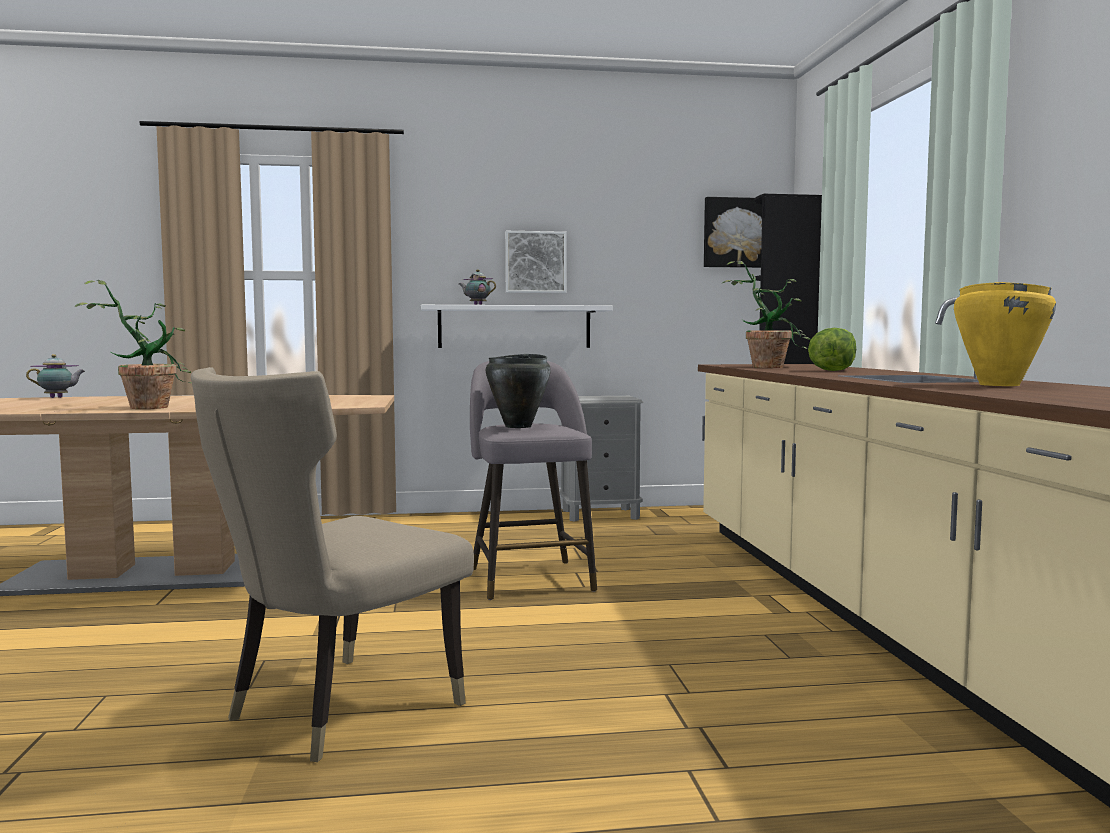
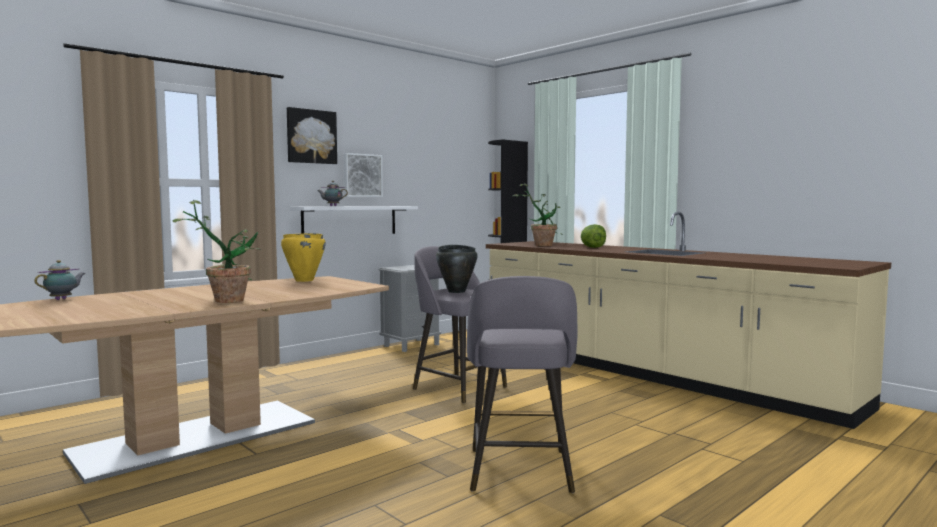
camera: 35 degrees left, 0 degrees up
beige chair [191,367,474,762] -> grey stool [467,276,577,493]
picture [704,197,762,268] -> picture moved to [287,107,337,164]
yellow cooking pot [954,282,1056,386] -> yellow cooking pot moved to [281,233,326,282]

